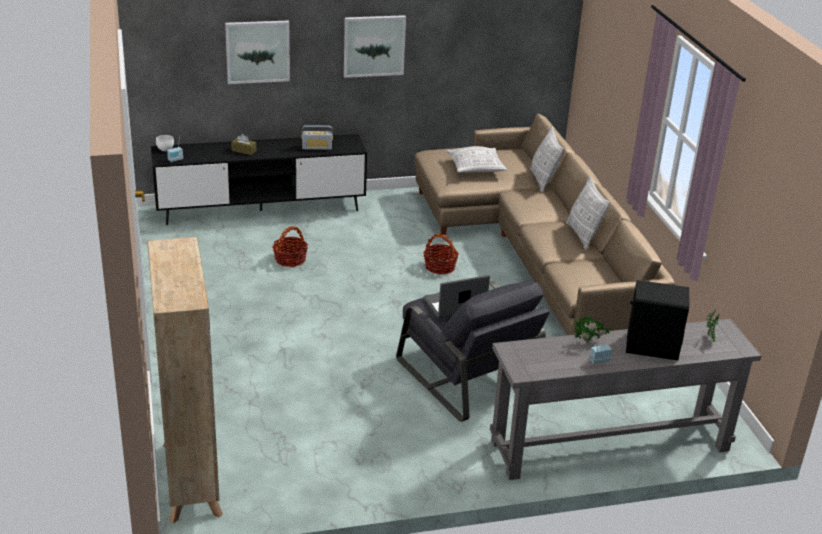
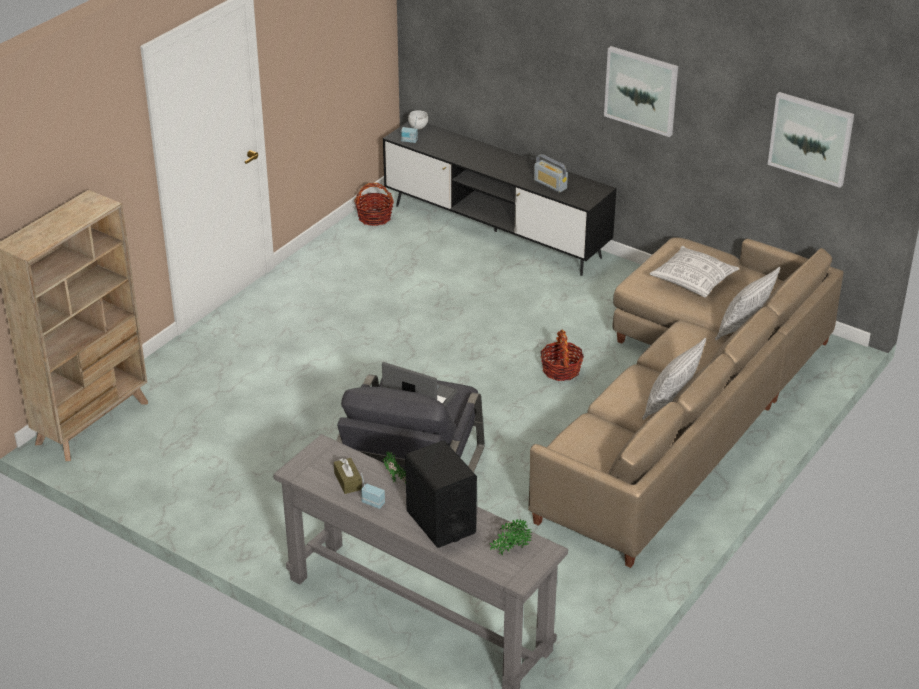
camera: 50 degrees right, 5 degrees up
picture [225,21,290,84] -> picture moved to [768,92,854,188]
brown tissue box [231,134,256,155] -> brown tissue box moved to [334,458,362,494]
basket [273,226,308,267] -> basket moved to [354,183,394,226]

